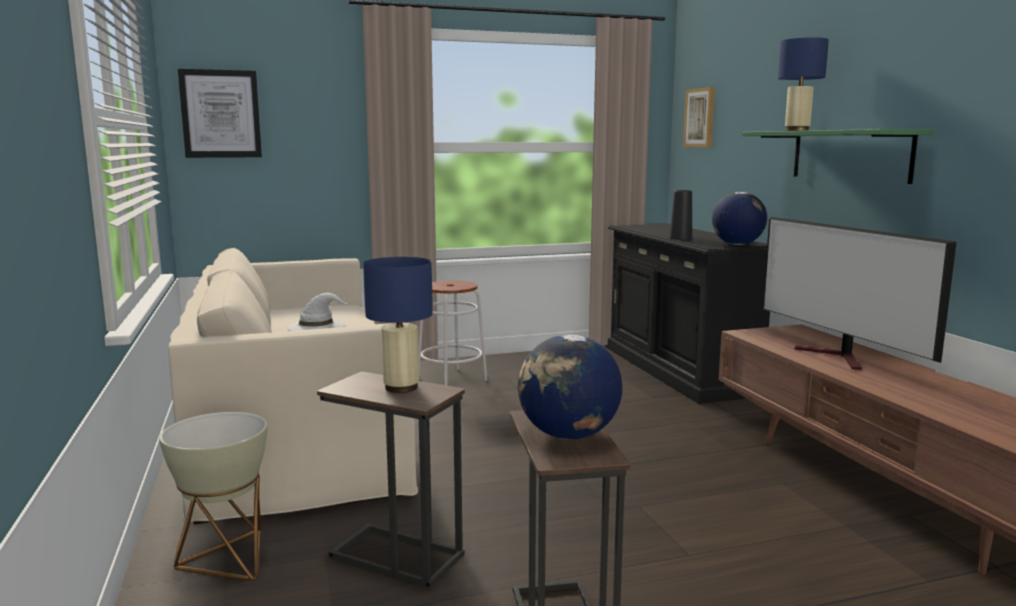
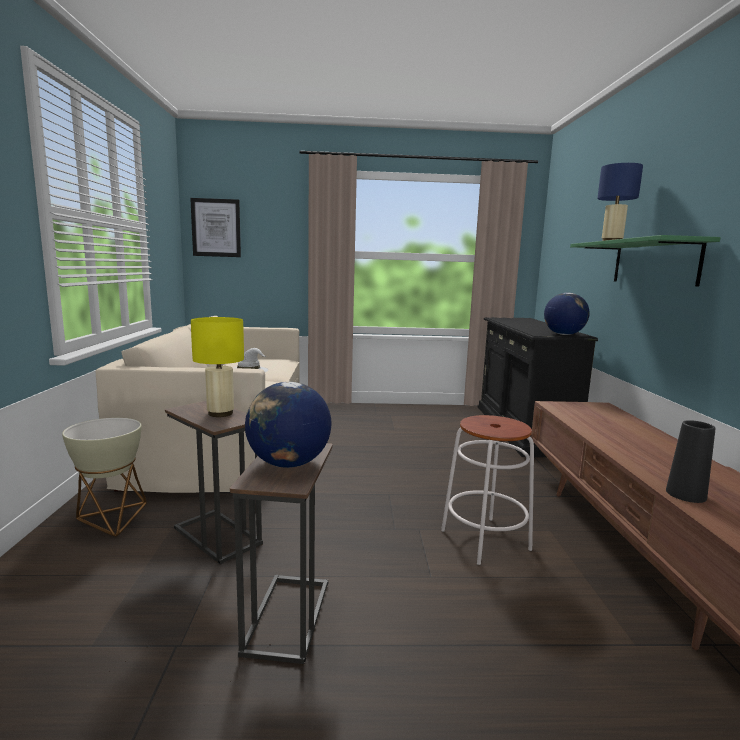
camera: 15 degrees right, 0 degrees up
blue table lamp [363,257,432,393] -> yellow table lamp [191,317,244,417]
white stool [418,281,488,385] -> white stool moved to [441,415,534,565]
black vase [669,190,692,240] -> black vase moved to [666,420,716,503]
picture [683,87,715,147] -> none
television [763,217,957,370] -> none

